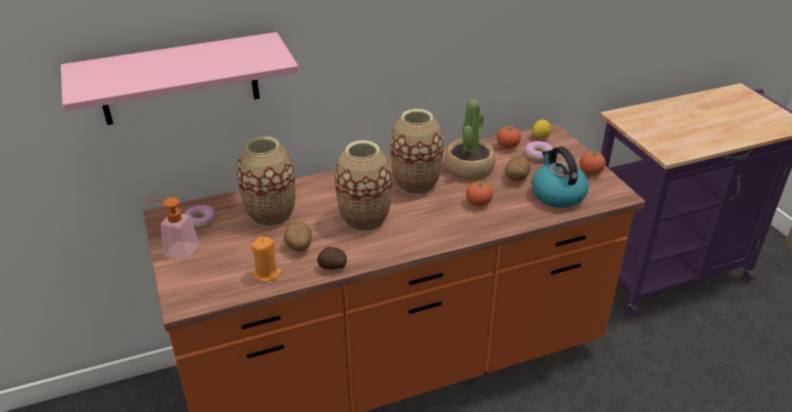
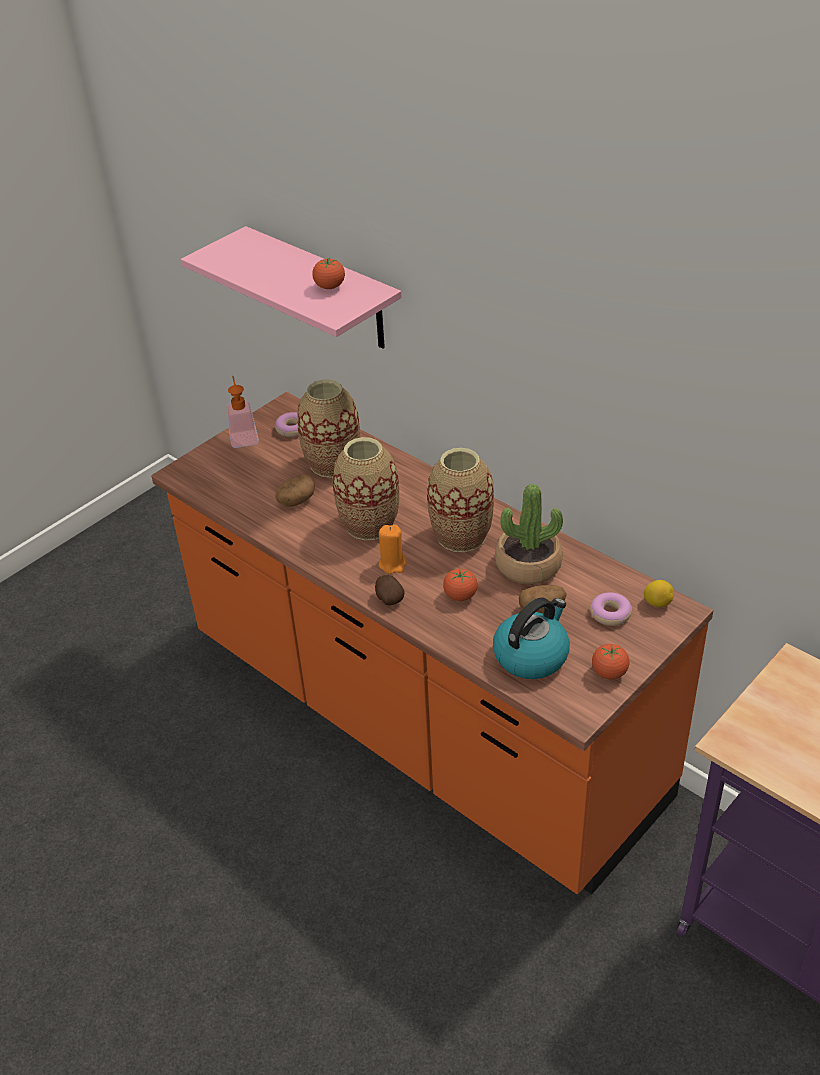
camera: 65 degrees right, 5 degrees up
orange candle [251,237,282,282] -> orange candle moved to [379,525,407,574]
potato [317,247,347,270] -> potato moved to [375,575,405,606]
tomato [497,126,521,148] -> tomato moved to [312,257,345,289]

